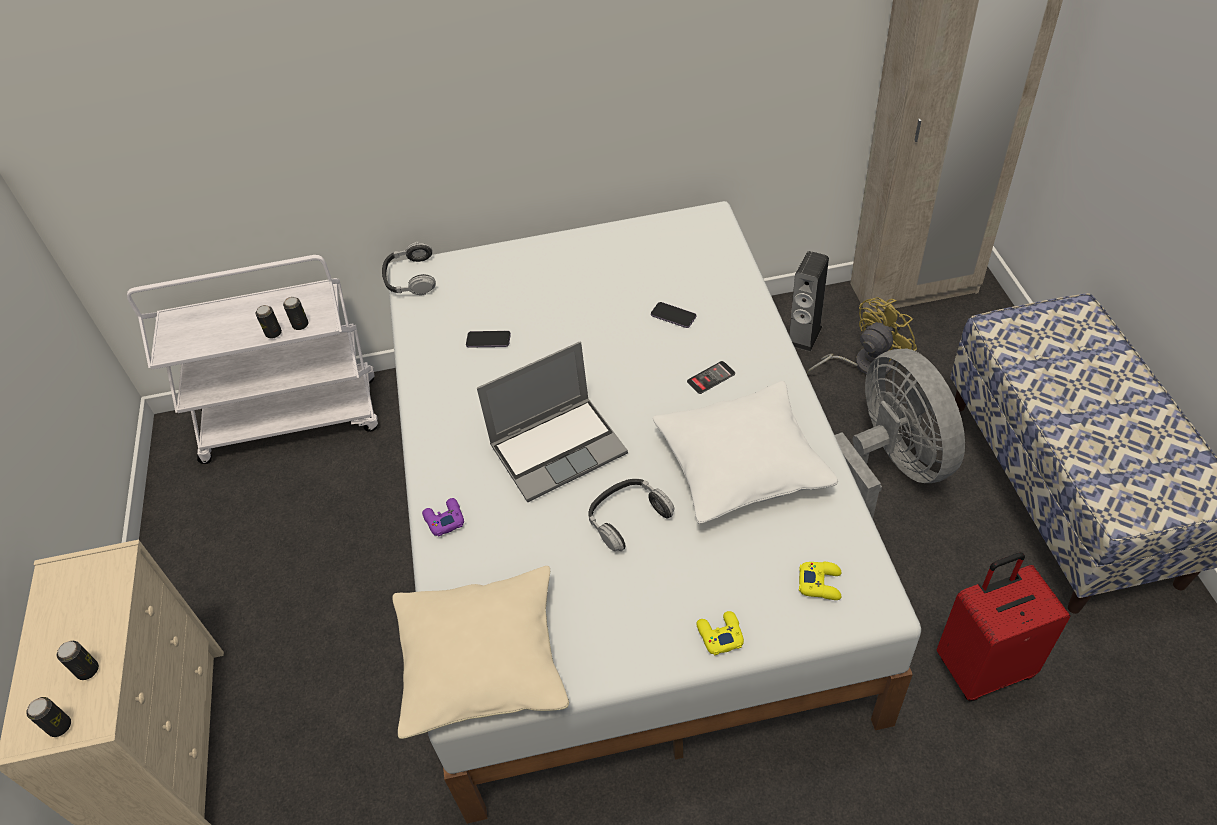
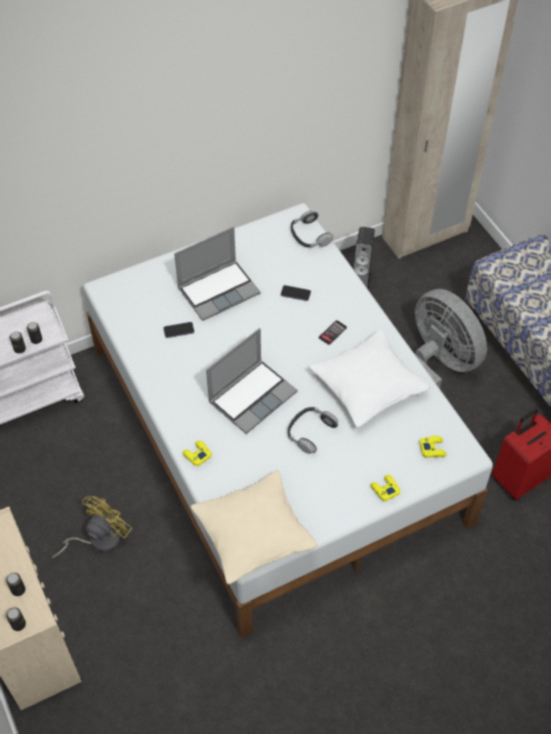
camera: 20 degrees left, 5 degrees up
headphones [382,242,436,295] -> headphones moved to [291,210,333,248]
purple game controller [422,498,464,537] -> yellow game controller [182,441,212,466]
yellow fan [807,297,917,375] -> yellow fan moved to [52,496,132,559]
none -> laptop [174,227,261,321]

